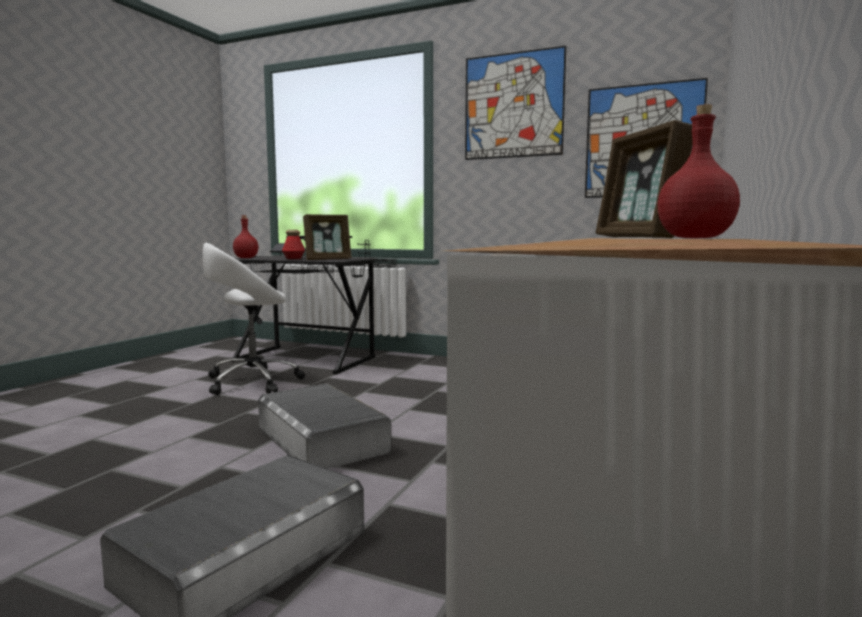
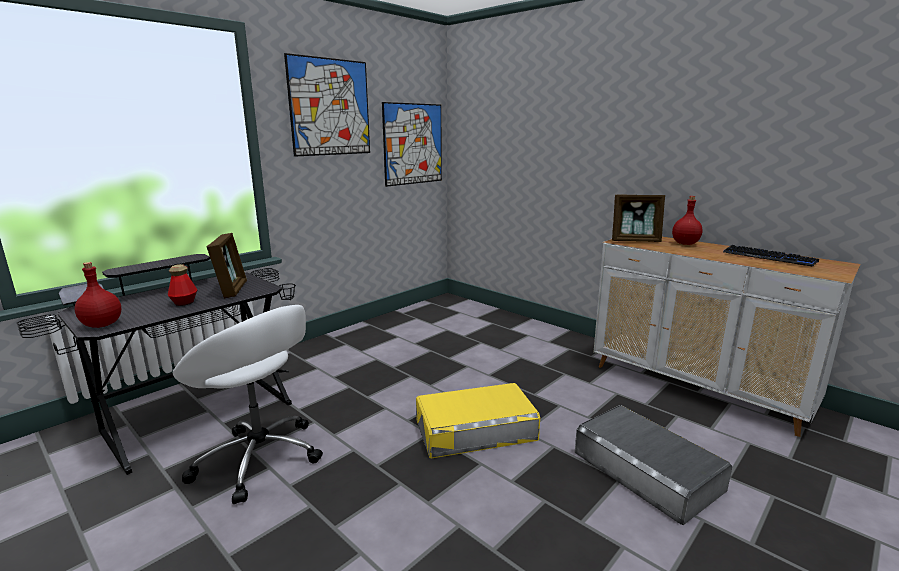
camera: 70 degrees left, 10 degrees up
white office chair [203,243,305,395] -> white office chair turned 45 degrees counterclockwise [173,305,323,504]
grey storage box [258,384,392,469] -> yellow storage box [416,383,540,458]
none -> keyboard [723,245,819,267]

